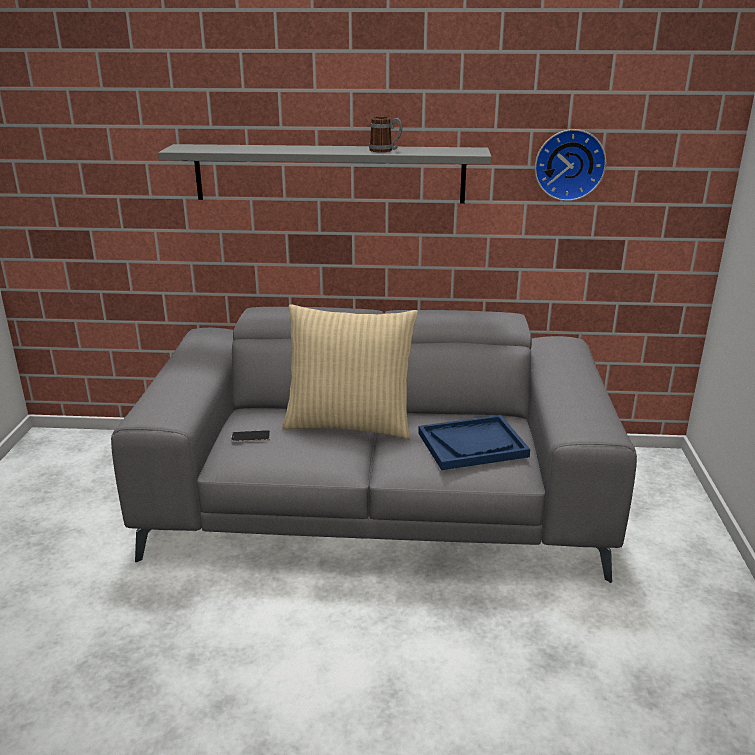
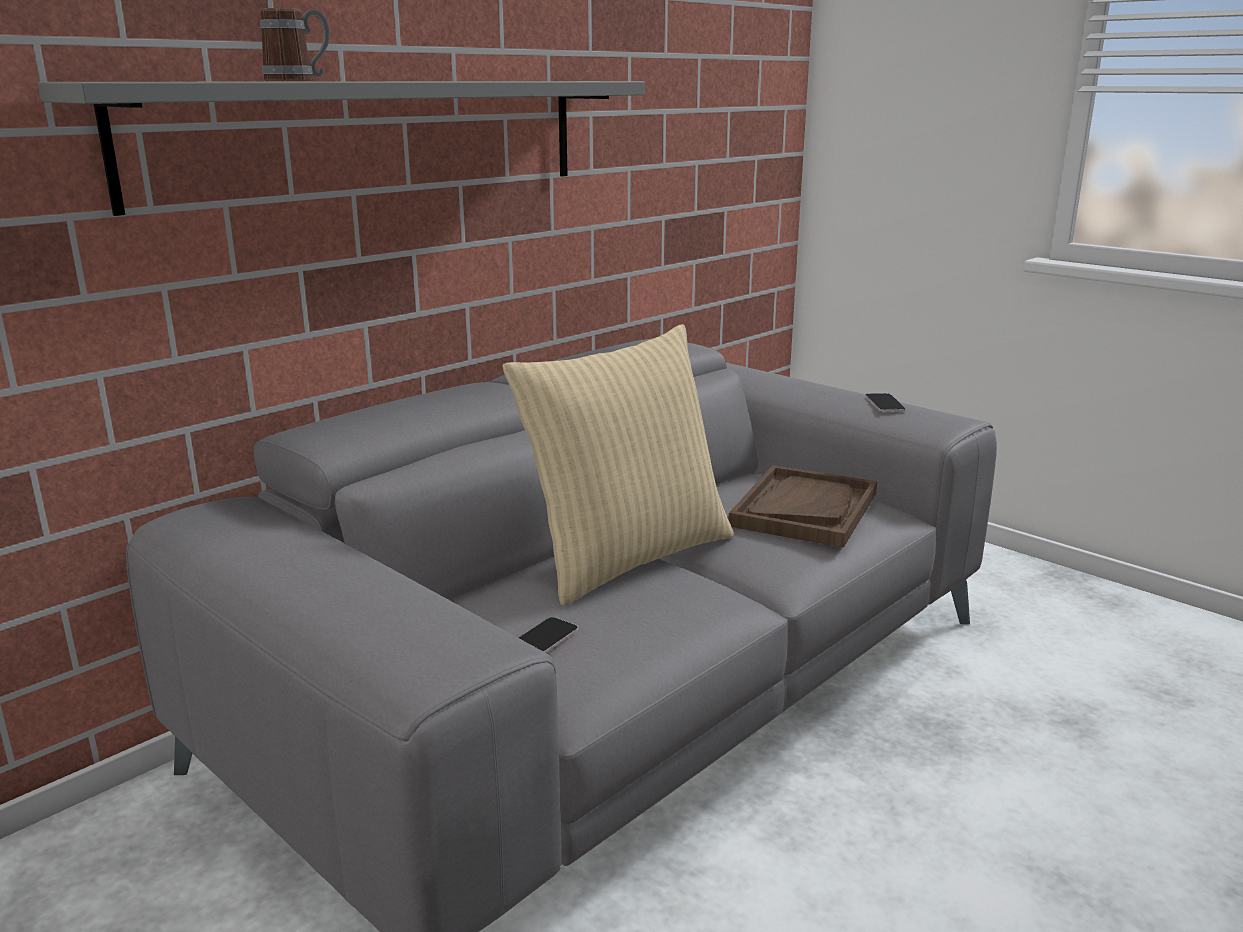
camera: 50 degrees left, 5 degrees down
mug [369,117,402,152] -> mug moved to [260,8,330,81]
blue tray [418,415,530,470] -> brown tray [728,465,877,548]
wall clock [535,129,606,201] -> none
none -> phone [865,393,906,412]

